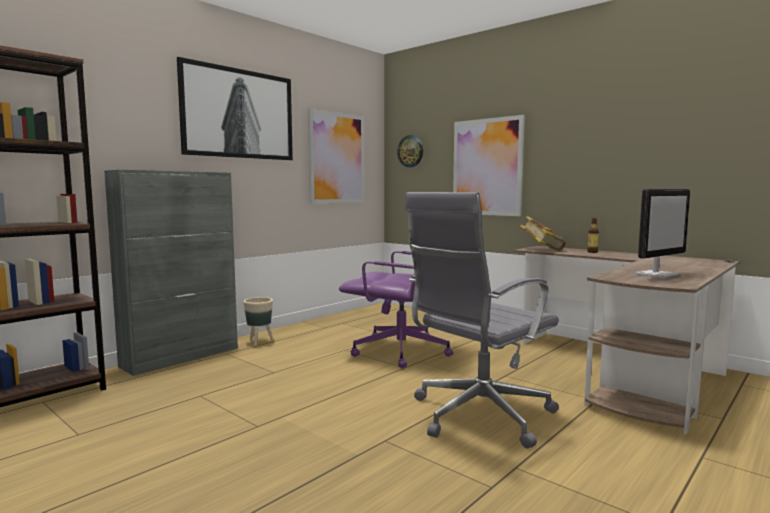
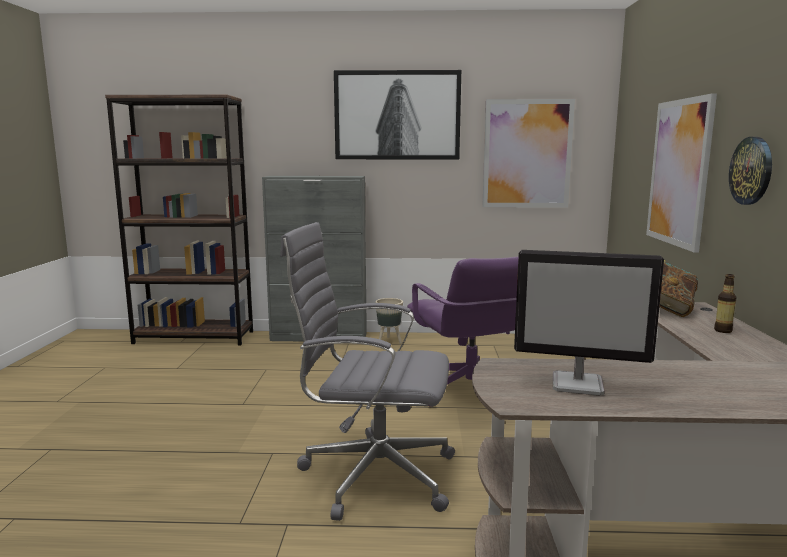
camera: 50 degrees right, 5 degrees up
wall clock [397,135,423,167] -> wall clock moved to [729,137,772,205]

